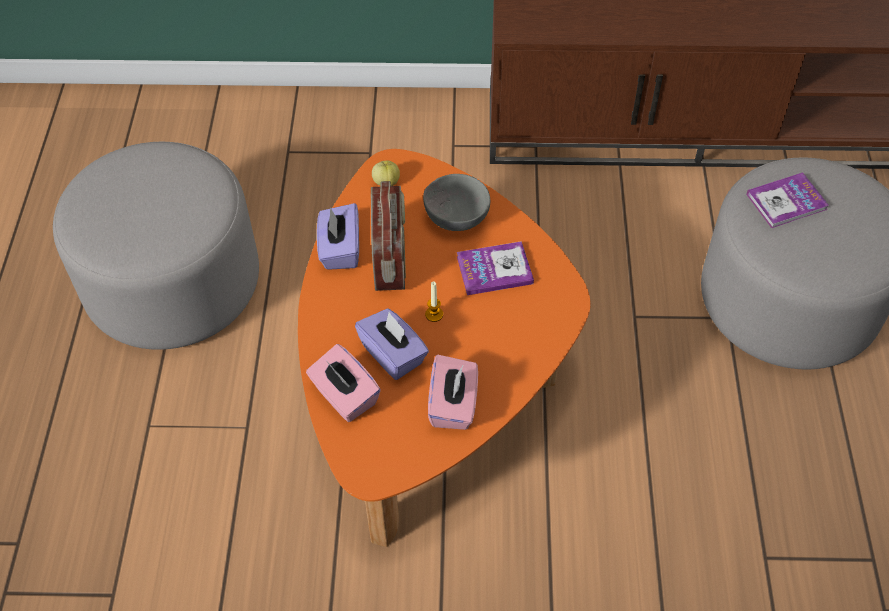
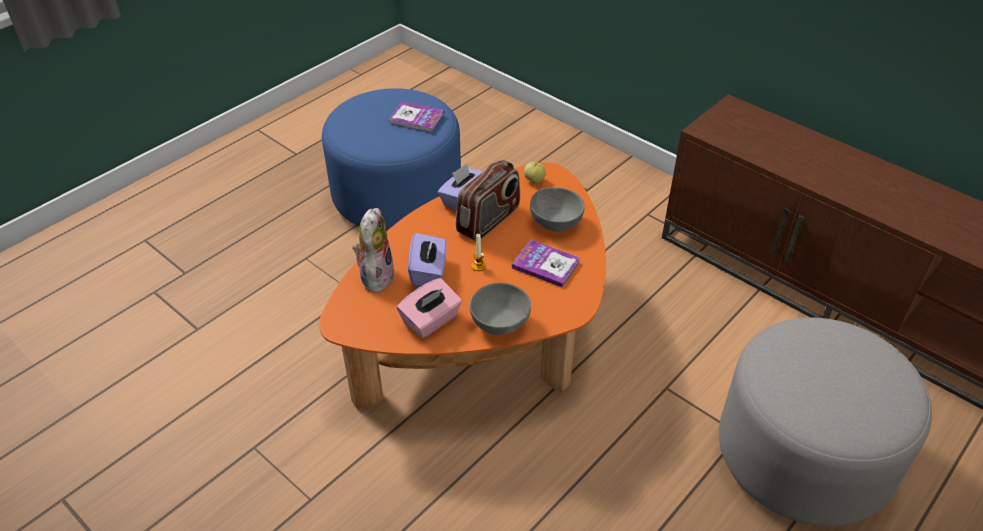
camera: 40 degrees right, 10 degrees down
grey ottoman [53,142,259,350] -> blue ottoman [322,88,461,231]
pink tissue box [306,344,381,422] -> plush toy [352,208,395,293]
book [746,172,829,228] -> book moved to [389,101,444,132]
none -> grey bowl [470,283,531,335]

